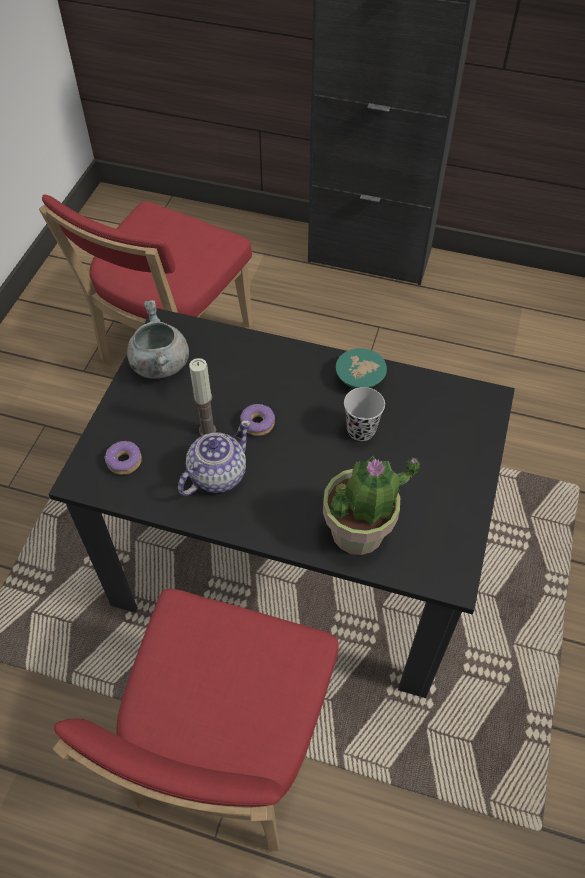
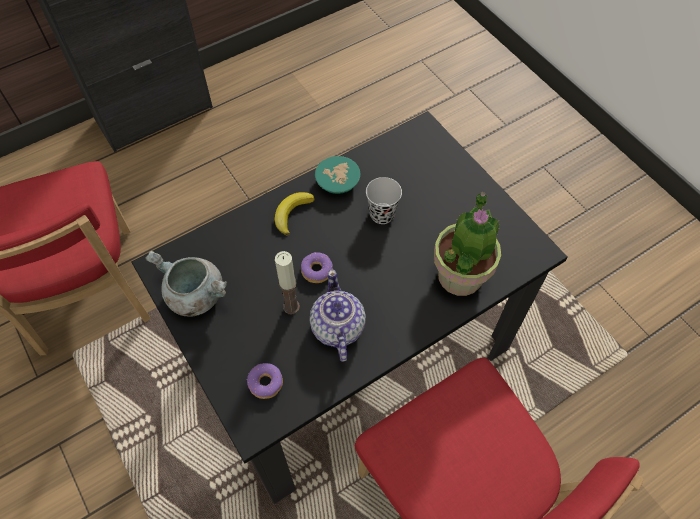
camera: 50 degrees left, 5 degrees up
none -> banana [275,192,315,236]

